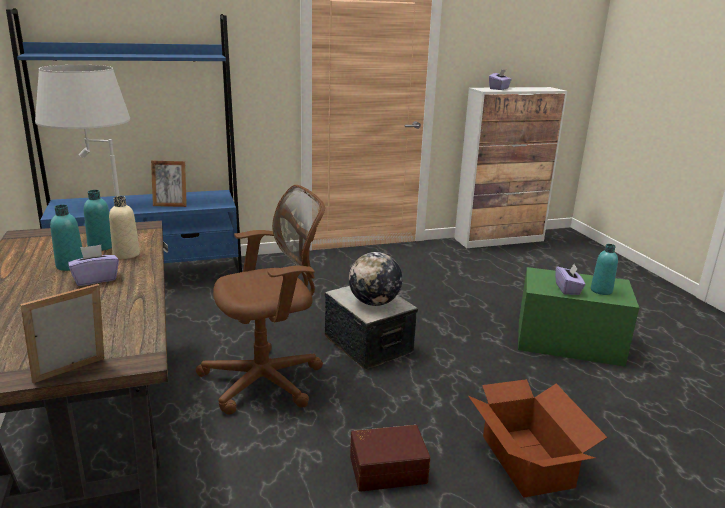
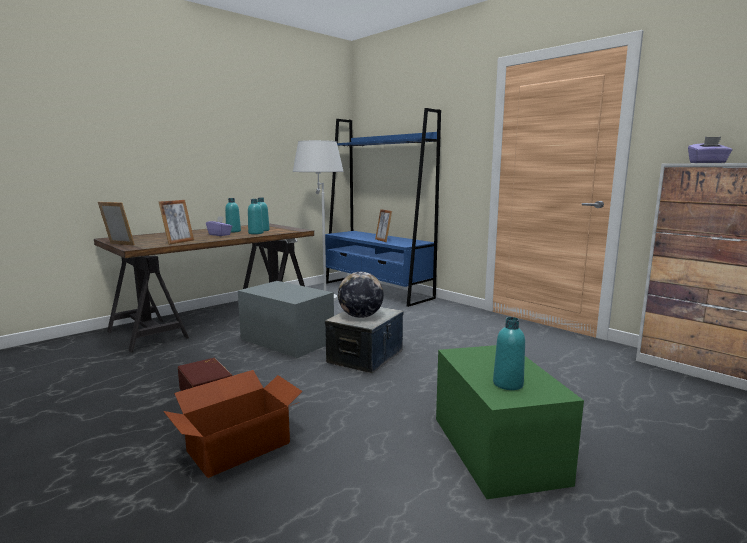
camera: 65 degrees right, 10 degrees down
beige bottle [109,196,140,259] -> turquoise bottle [248,199,263,234]
brown office chair [196,185,325,415] -> grey storage box [238,281,334,358]
purple tissue box [555,264,585,295] -> none
none -> picture frame [159,200,194,245]

